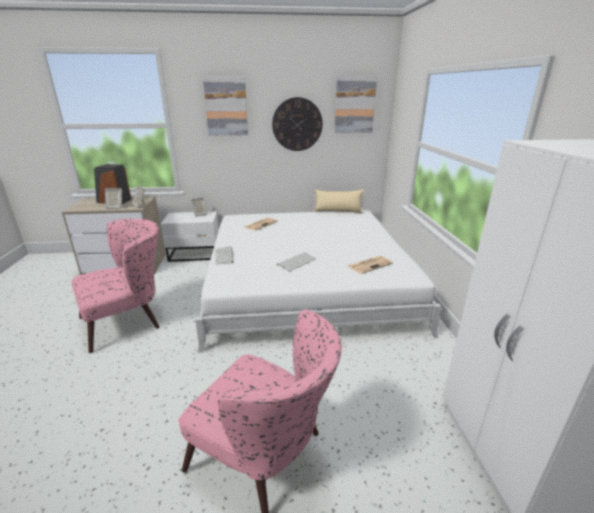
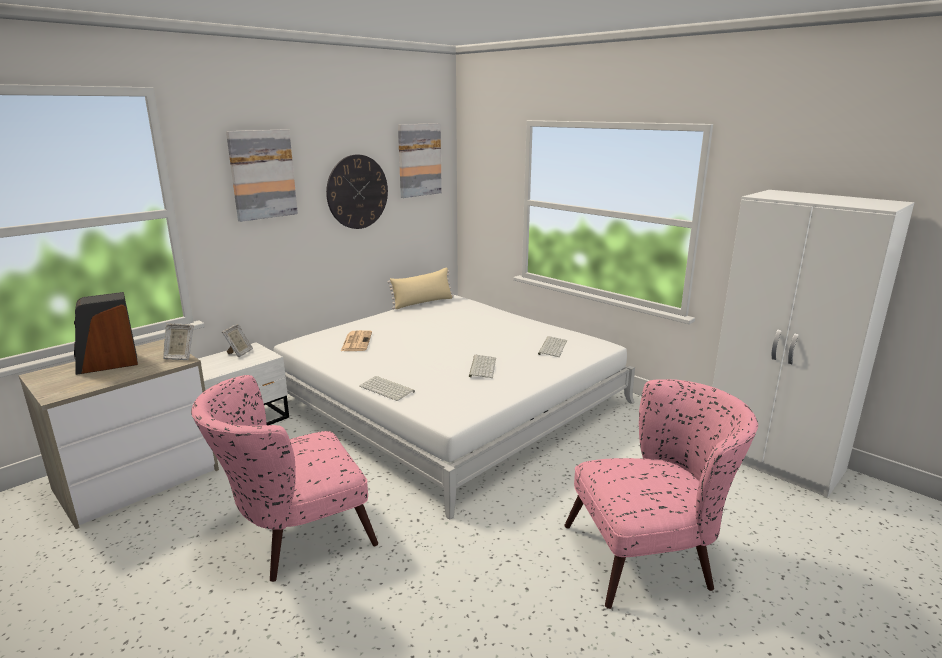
camera: 40 degrees left, 5 degrees down
pink armchair [71,219,160,353] -> pink armchair turned 135 degrees counterclockwise [191,375,378,582]
picture frame [105,188,122,209] -> none
newspaper [348,256,393,274] -> keyboard [538,336,567,357]

